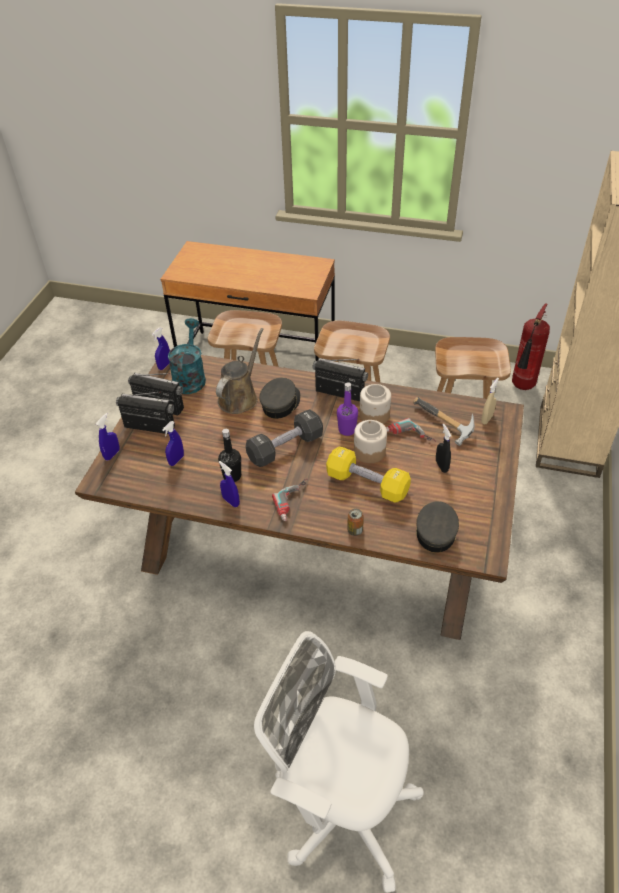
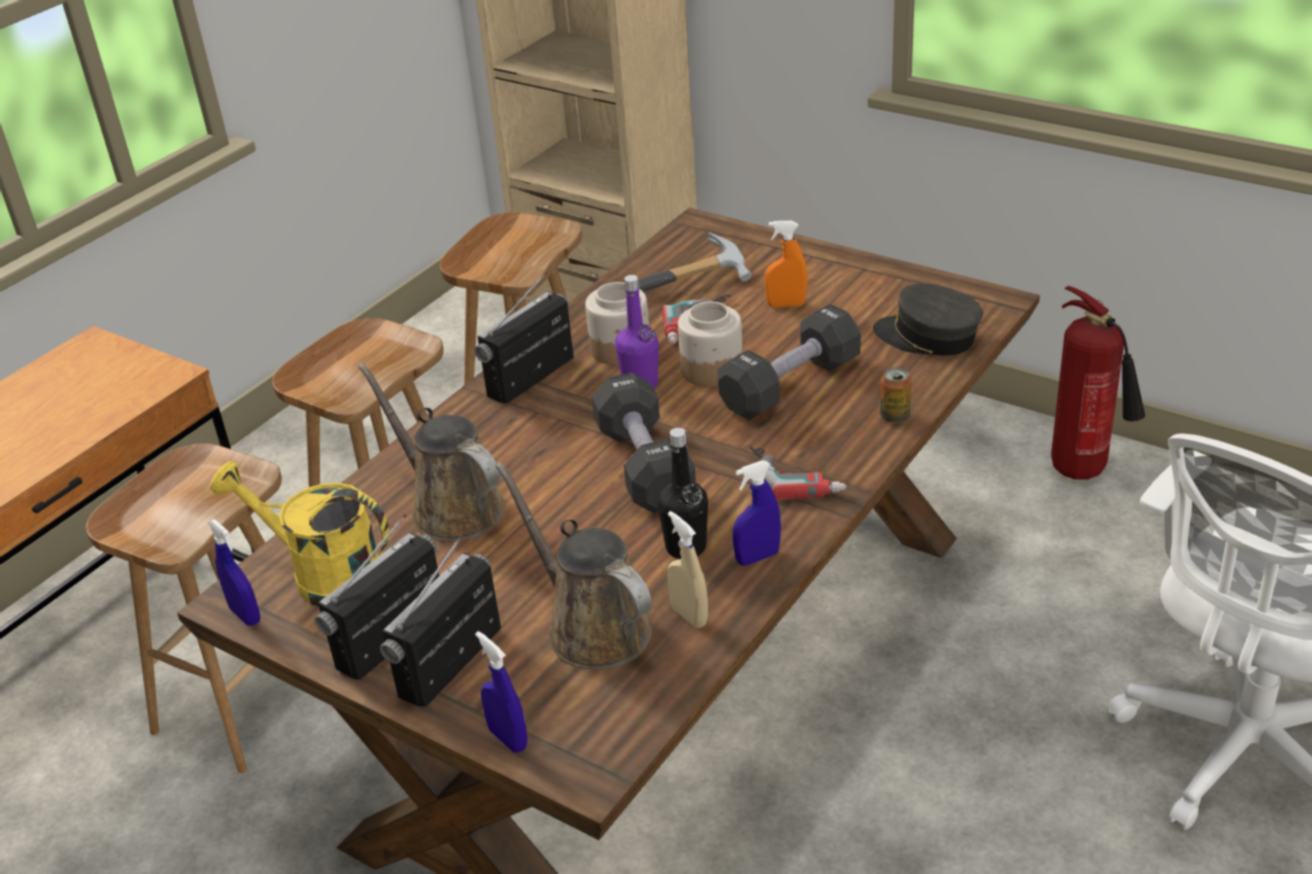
camera: 70 degrees left, 10 degrees down
blue spray bottle [162,421,184,466] -> brown watering can [495,462,652,670]
turquoise watering can [168,318,206,394] -> yellow watering can [211,461,389,607]
grey cap [259,377,300,419] -> none
yellow dumbbell [326,447,411,503] -> black dumbbell [718,304,861,420]
black spray bottle [436,424,451,473] -> orange spray bottle [765,221,807,307]
beige spray bottle [481,378,499,425] -> beige spray bottle moved to [667,511,708,628]
fire extinguisher [512,303,550,390] -> fire extinguisher moved to [1051,286,1145,479]

